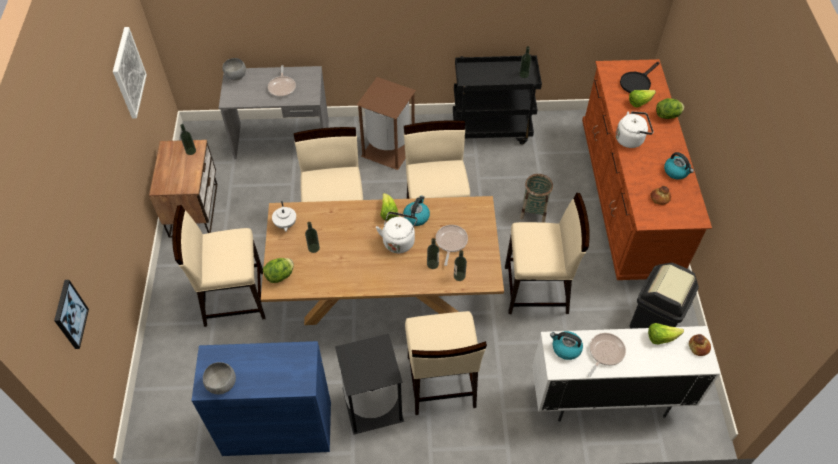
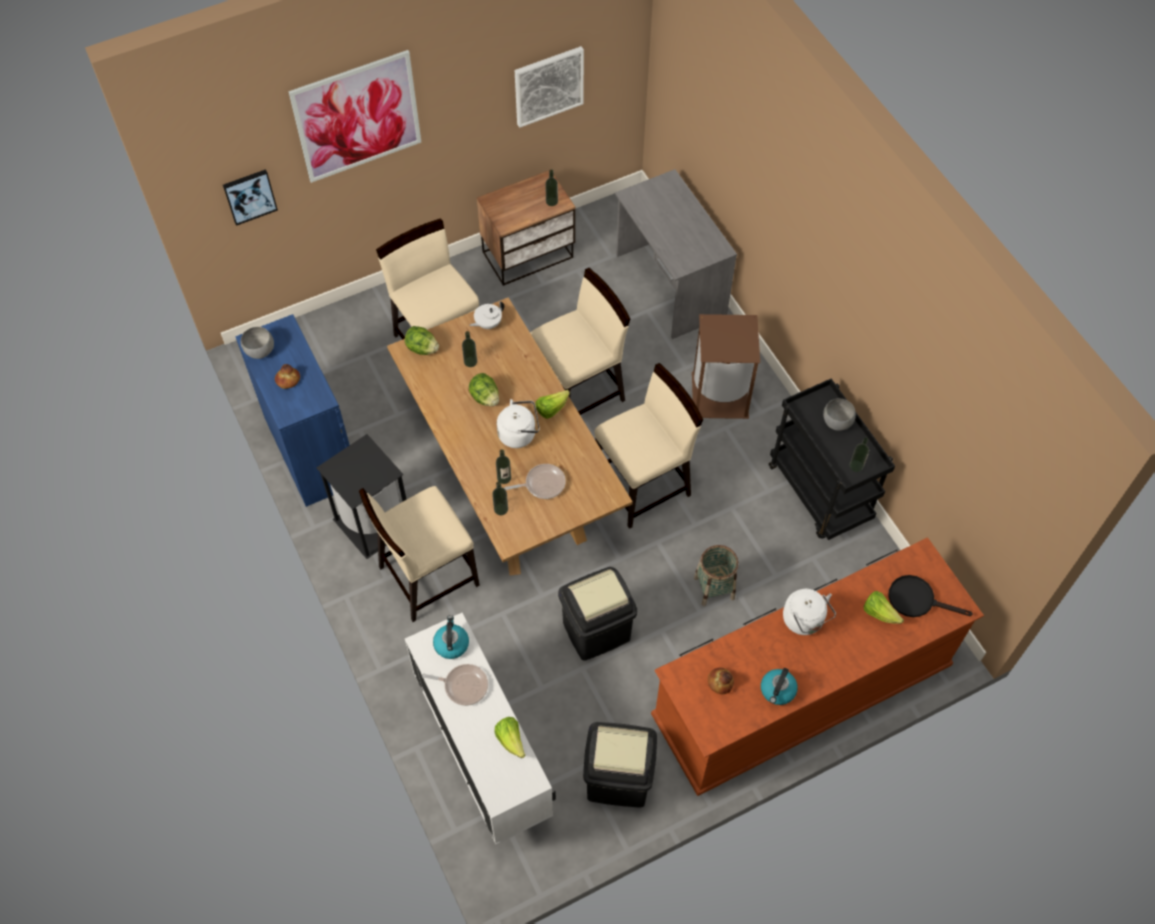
camera: 65 degrees right, 5 degrees up
grey bowl [223,58,246,80] -> grey bowl moved to [823,399,856,431]
frying pan [268,65,296,97] -> none
kettle [403,195,430,226] -> none
beige chair [505,193,590,314] -> black trash can [558,567,637,661]
lettuce [656,98,684,119] -> lettuce moved to [469,373,499,406]
bread [689,334,711,356] -> bread moved to [275,364,300,389]
none -> picture [288,50,421,183]

